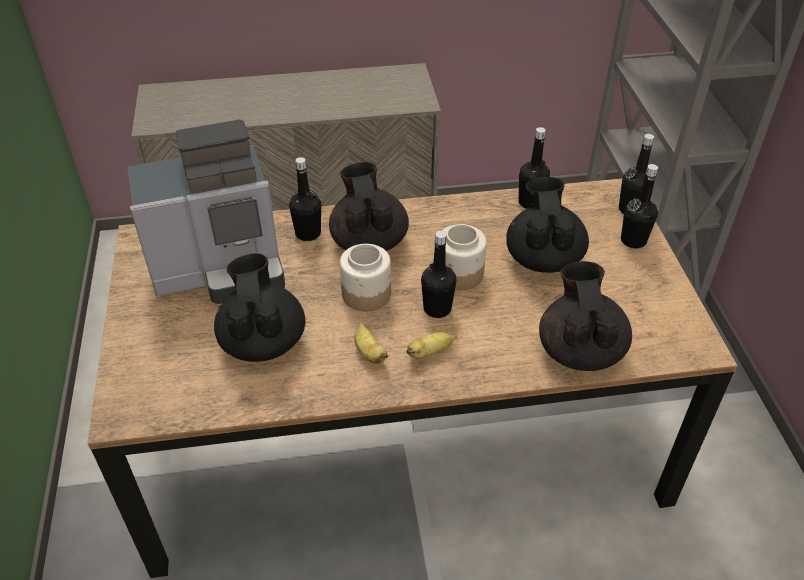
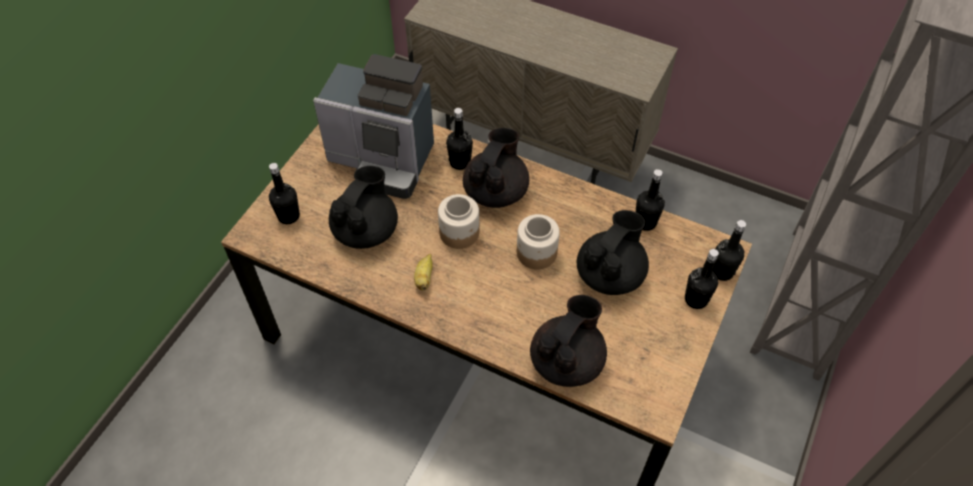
camera: 35 degrees right, 10 degrees up
banana [407,332,457,359] -> none
black bottle [421,231,456,318] -> black bottle moved to [269,163,300,224]

